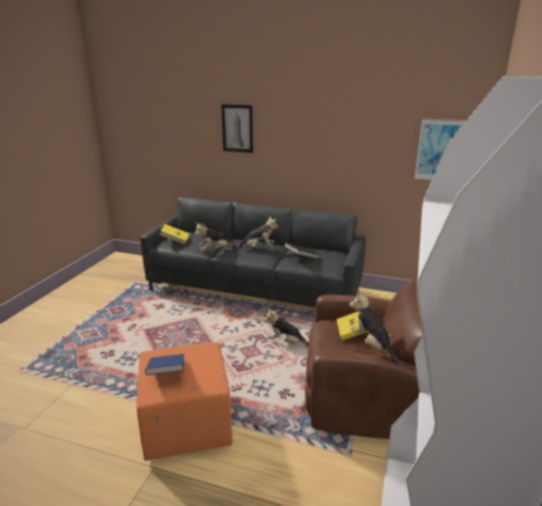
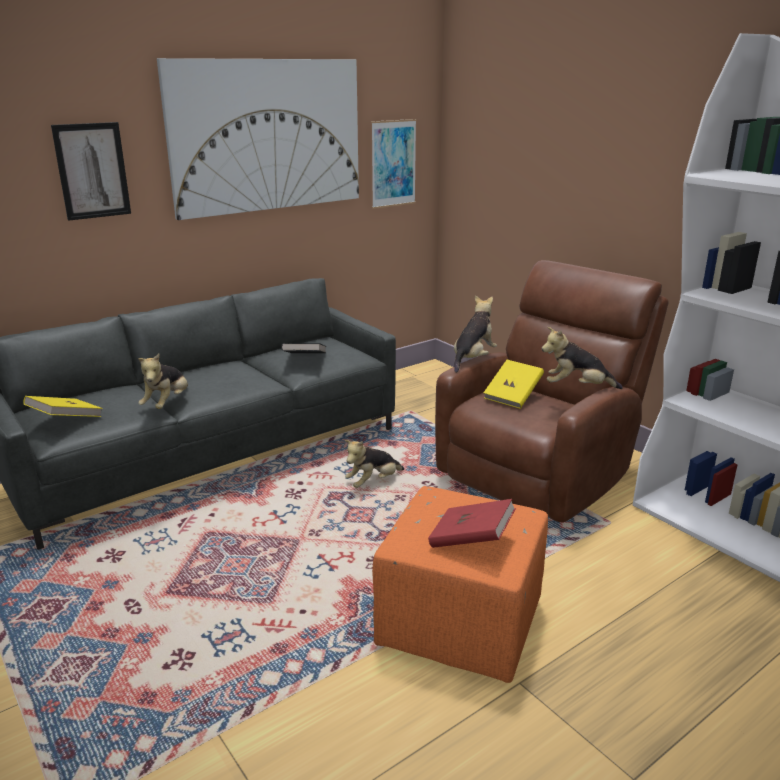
camera: 55 degrees left, 0 degrees up
blue book [145,354,185,375] -> red book [428,499,516,548]
plush toy [236,216,278,250] -> plush toy moved to [454,295,497,373]
none -> picture [157,58,359,220]

